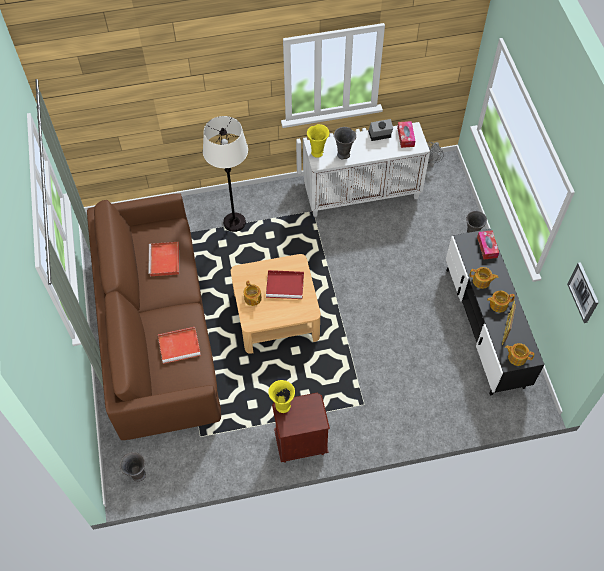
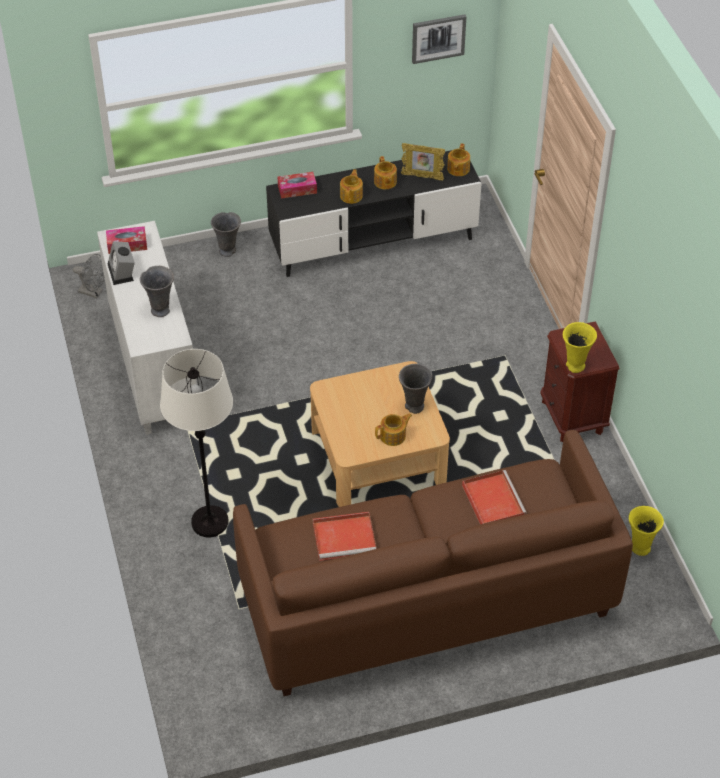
camera: 95 degrees left, 10 degrees down
grey vase [120,452,146,482] -> grey vase moved to [399,364,433,414]
red tray [266,270,304,299] -> none
yellow vase [307,124,329,158] -> yellow vase moved to [629,506,664,556]

